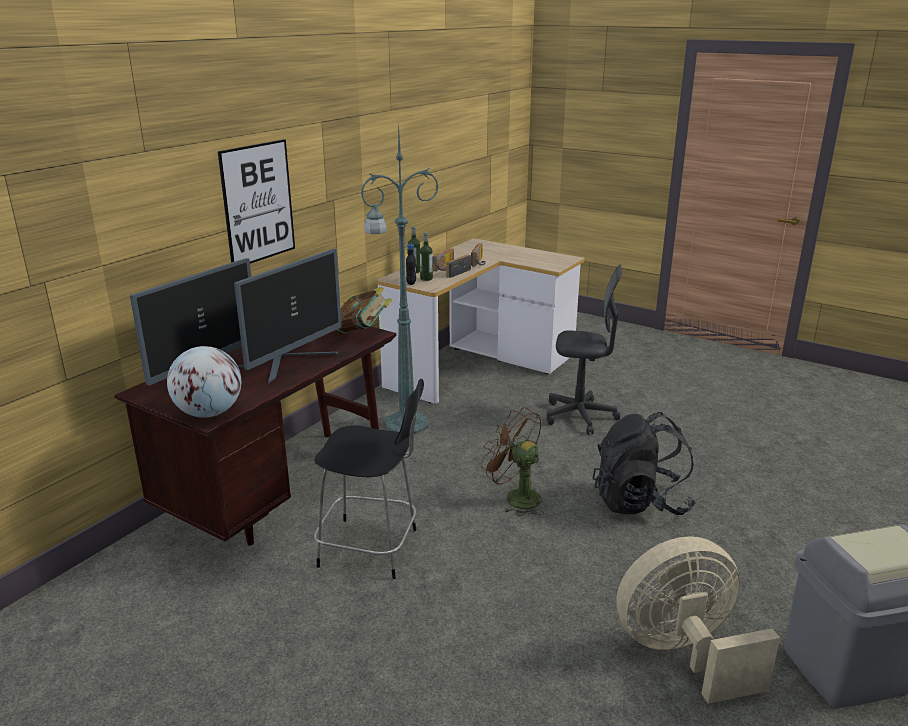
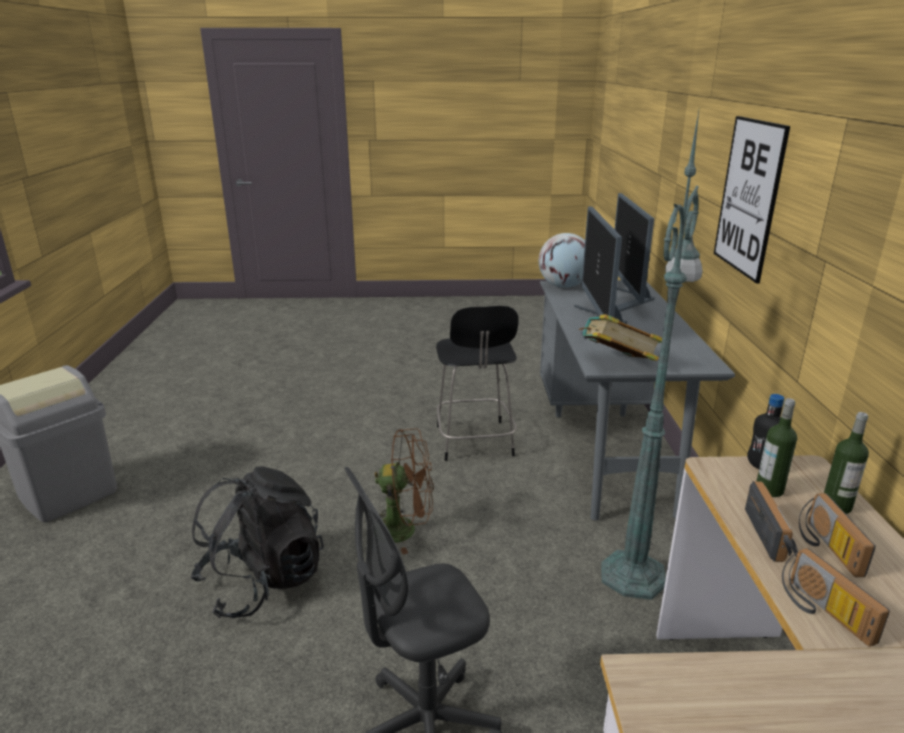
camera: 145 degrees right, 0 degrees up
brown desk [114,326,396,545] -> grey desk [540,280,735,521]
black chair [314,379,424,579] -> black chair turned 75 degrees counterclockwise [436,306,519,461]
beige fan [616,536,780,704] -> none

